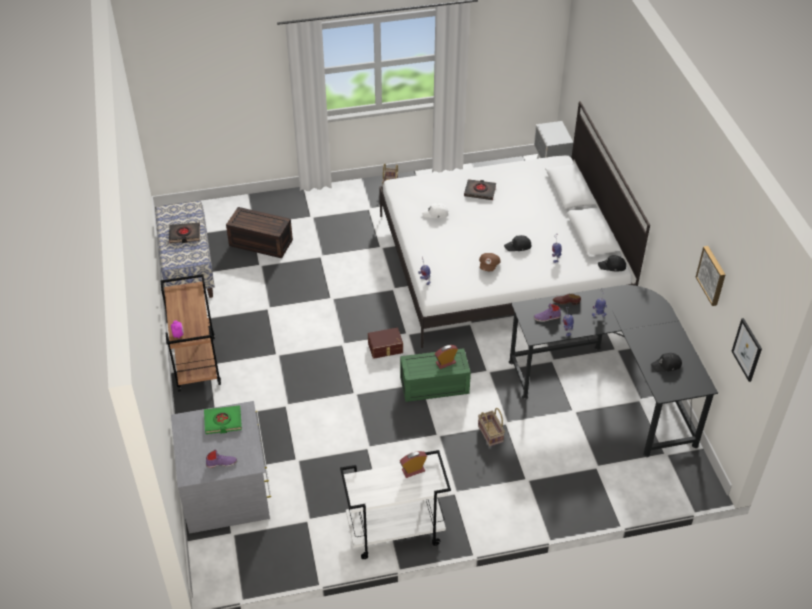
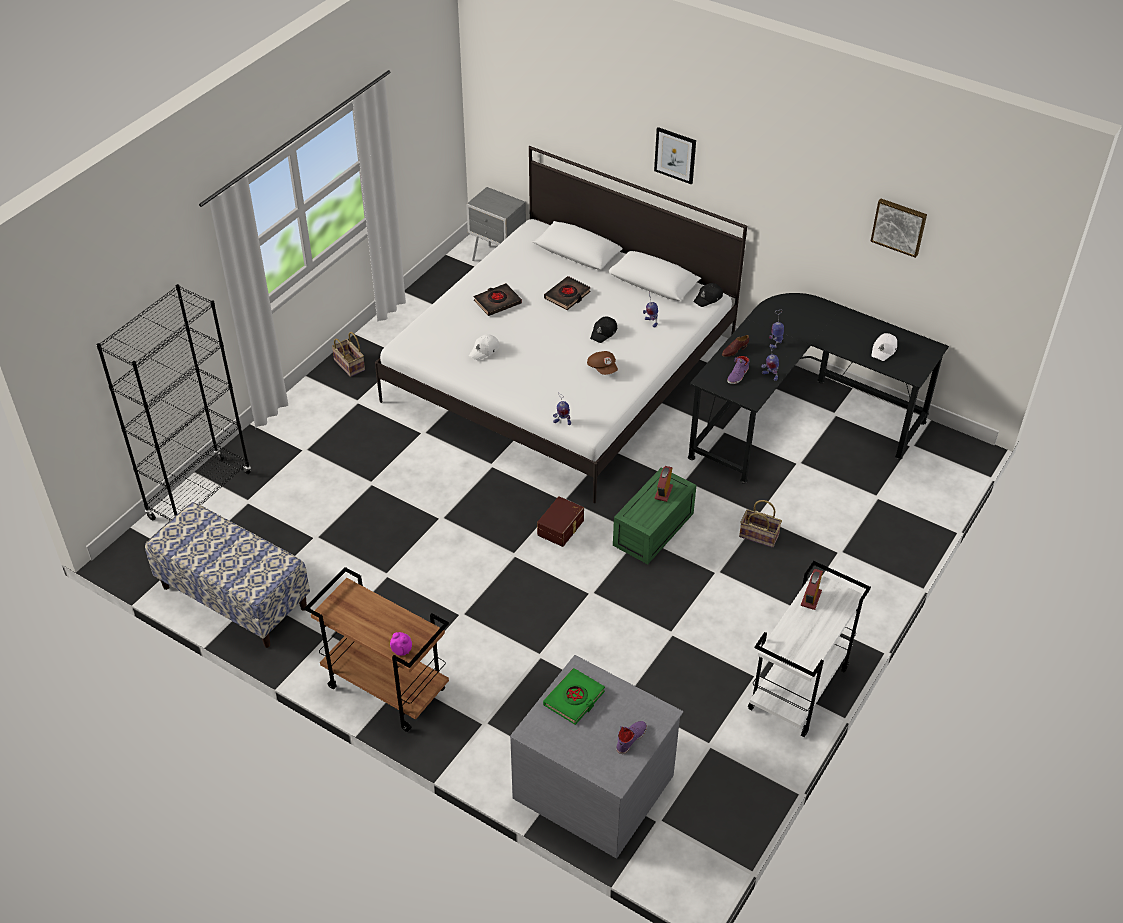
camera: 45 degrees left, 0 degrees up
black book [169,223,200,243] -> black book moved to [544,276,591,310]
brown storage box [226,207,293,258] -> none
black cap [651,353,682,372] -> white cap [872,333,897,361]
picture [731,318,762,382] -> picture moved to [654,127,696,184]
none -> black bookcase [96,284,251,520]

